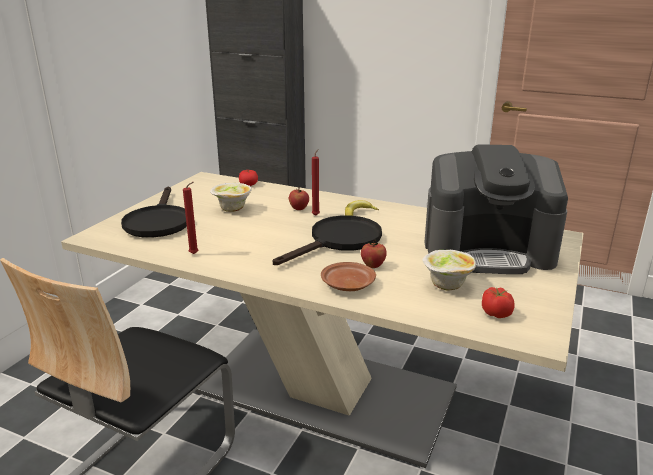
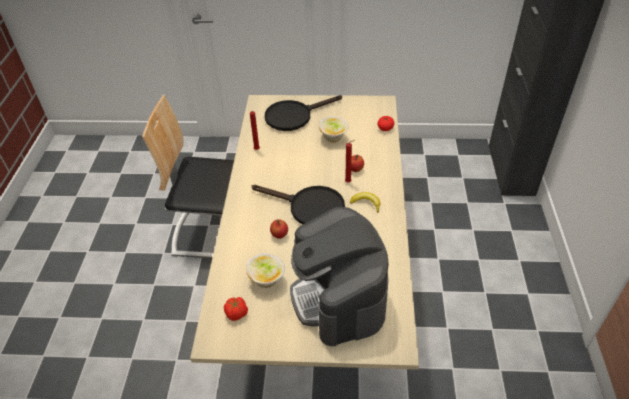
camera: 70 degrees right, 20 degrees up
brown plate [321,262,376,291] -> none

